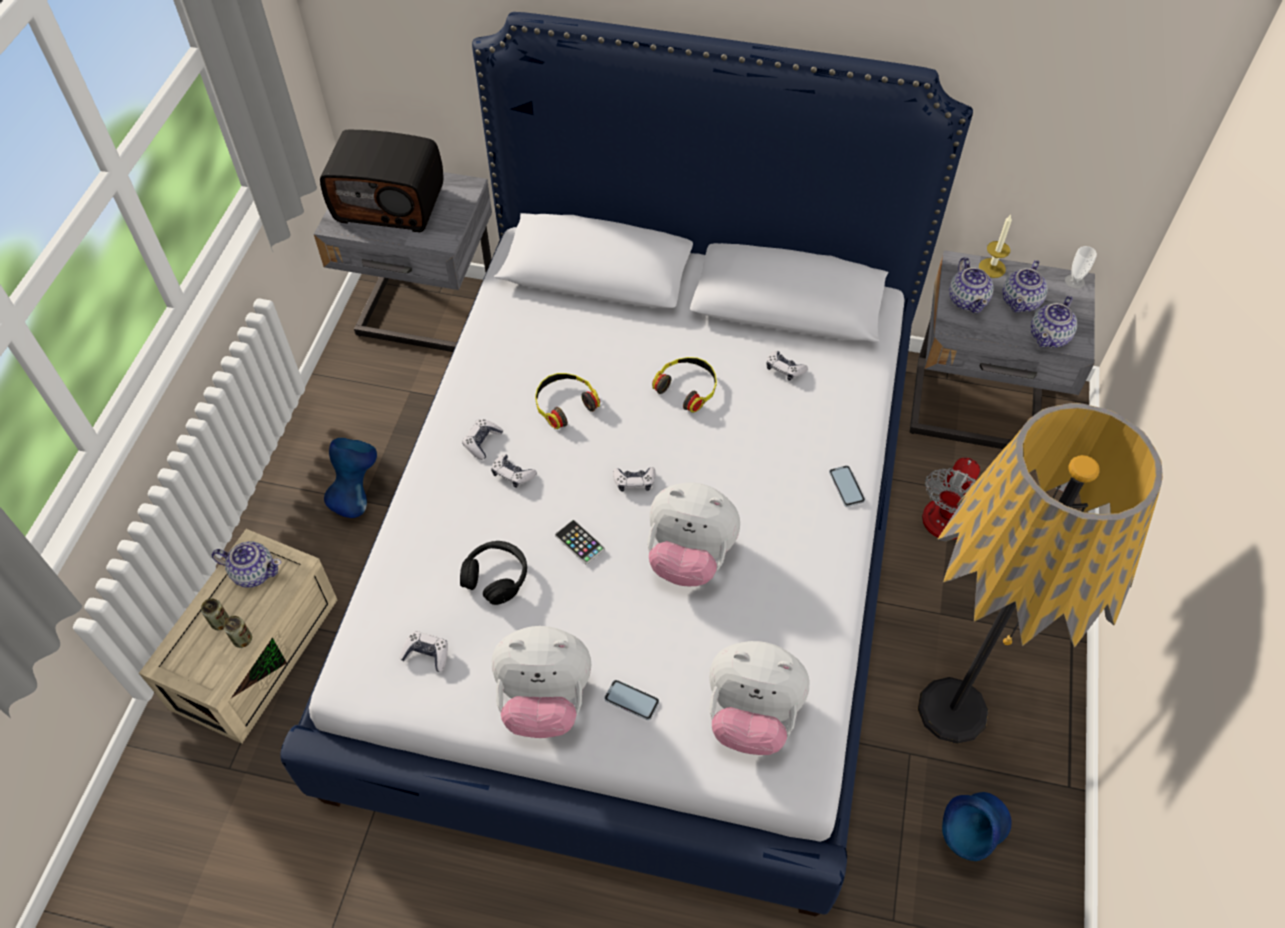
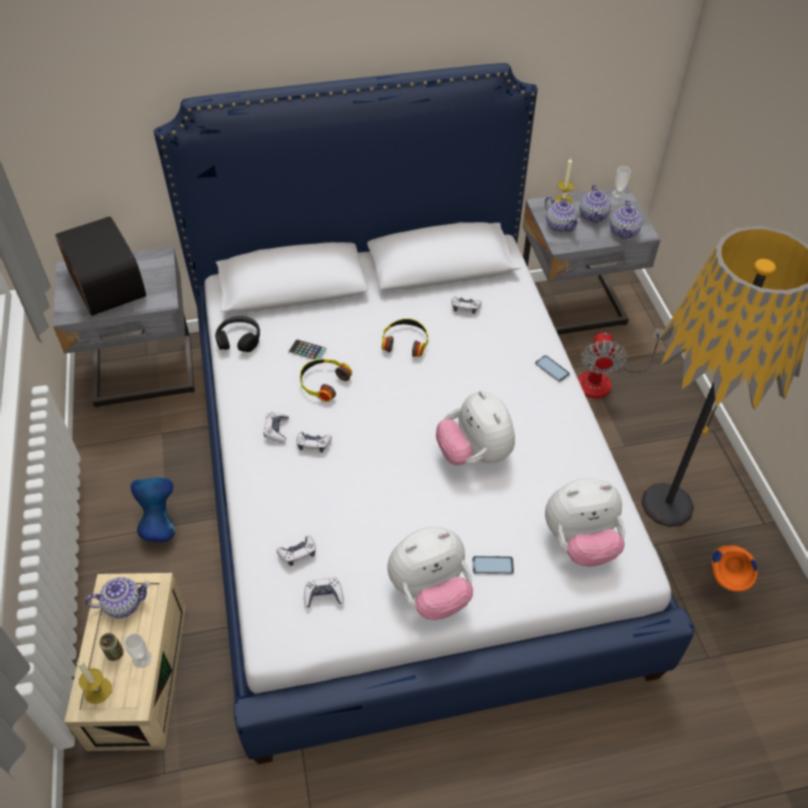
camera: 25 degrees left, 5 degrees down
can [224,616,252,648] -> cup [124,633,152,668]
radio [320,130,444,232] -> radio turned 105 degrees counterclockwise [55,216,146,316]
black headphones [460,541,527,605] -> black headphones moved to [215,316,260,352]
phone [555,520,605,565] -> phone moved to [289,339,326,360]
game controller [613,467,656,492] -> game controller moved to [276,535,316,566]
plush toy [648,482,740,586] -> plush toy turned 75 degrees clockwise [436,391,515,465]
blue vase [942,792,1012,861] -> orange vase [711,545,758,592]
none -> candle [77,660,112,704]

